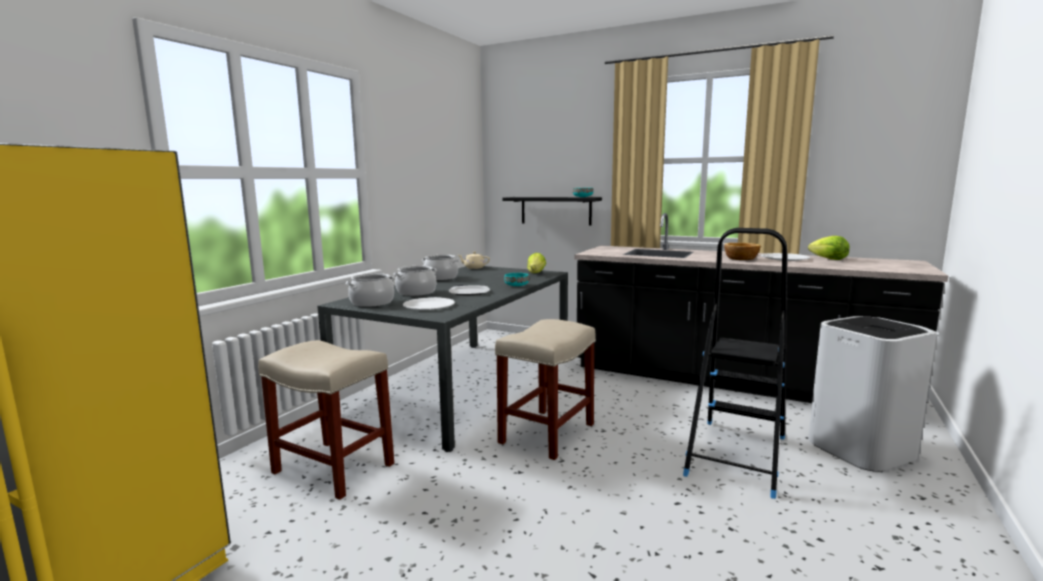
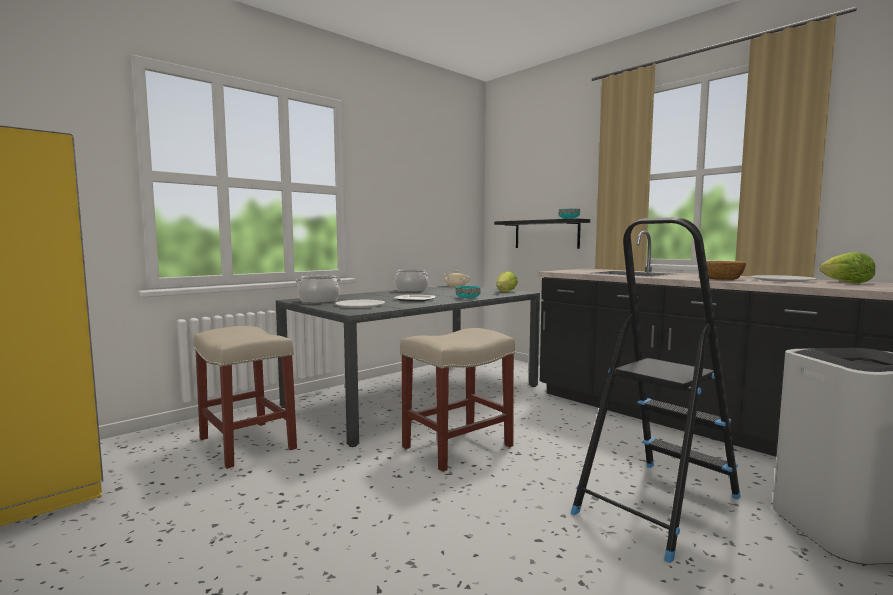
camera: 20 degrees right, 5 degrees down
cooking pot [393,266,437,296] -> none

